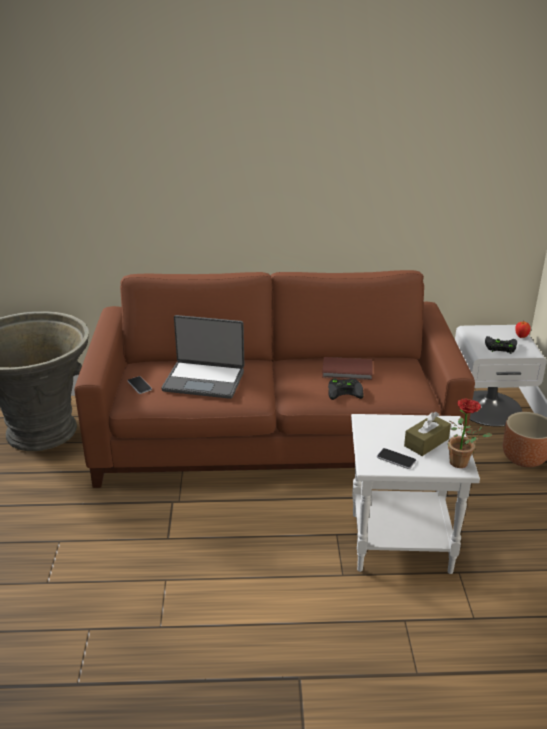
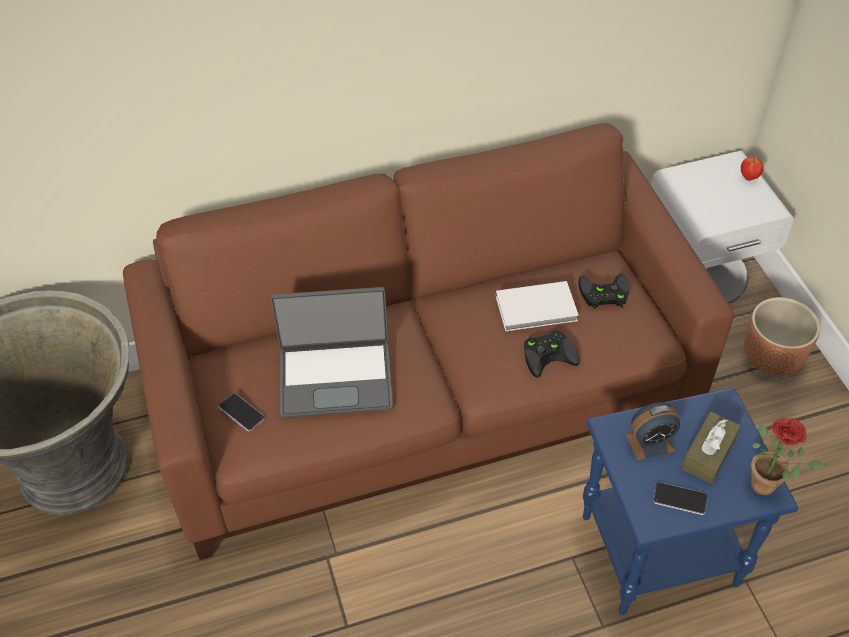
camera: 15 degrees left, 20 degrees up
brown book [322,357,373,380] -> white book [495,281,579,331]
white side table [351,414,480,574] -> blue side table [583,387,798,615]
black game controller [485,336,517,354] -> black game controller moved to [578,273,629,309]
none -> alarm clock [625,402,680,461]

